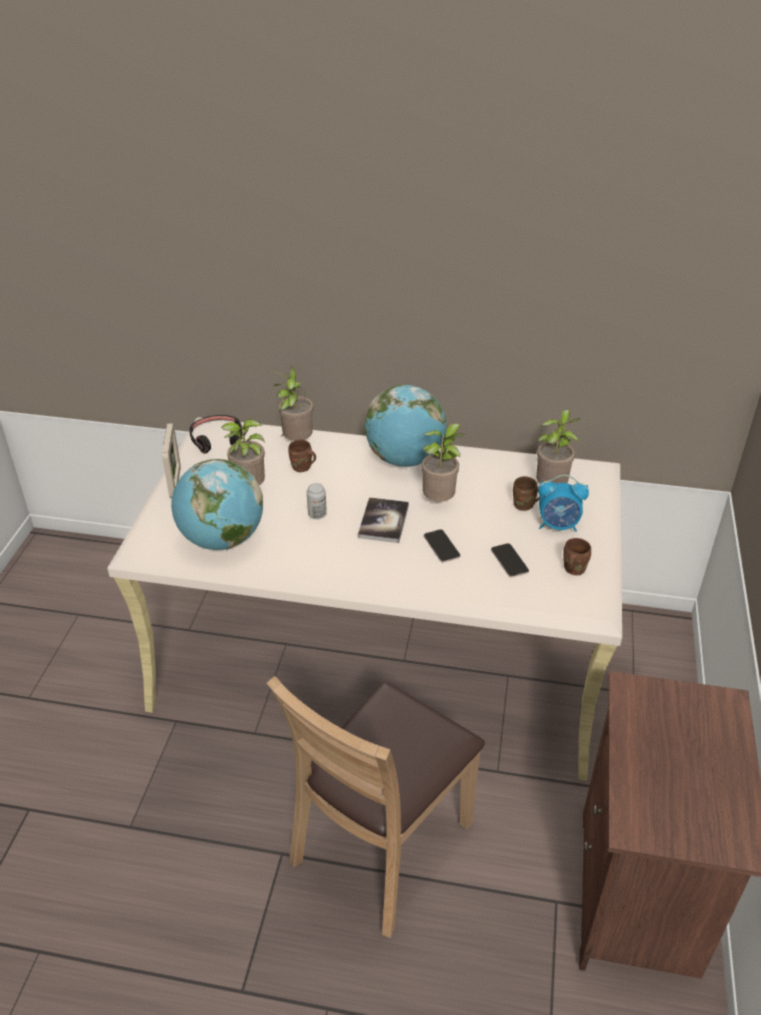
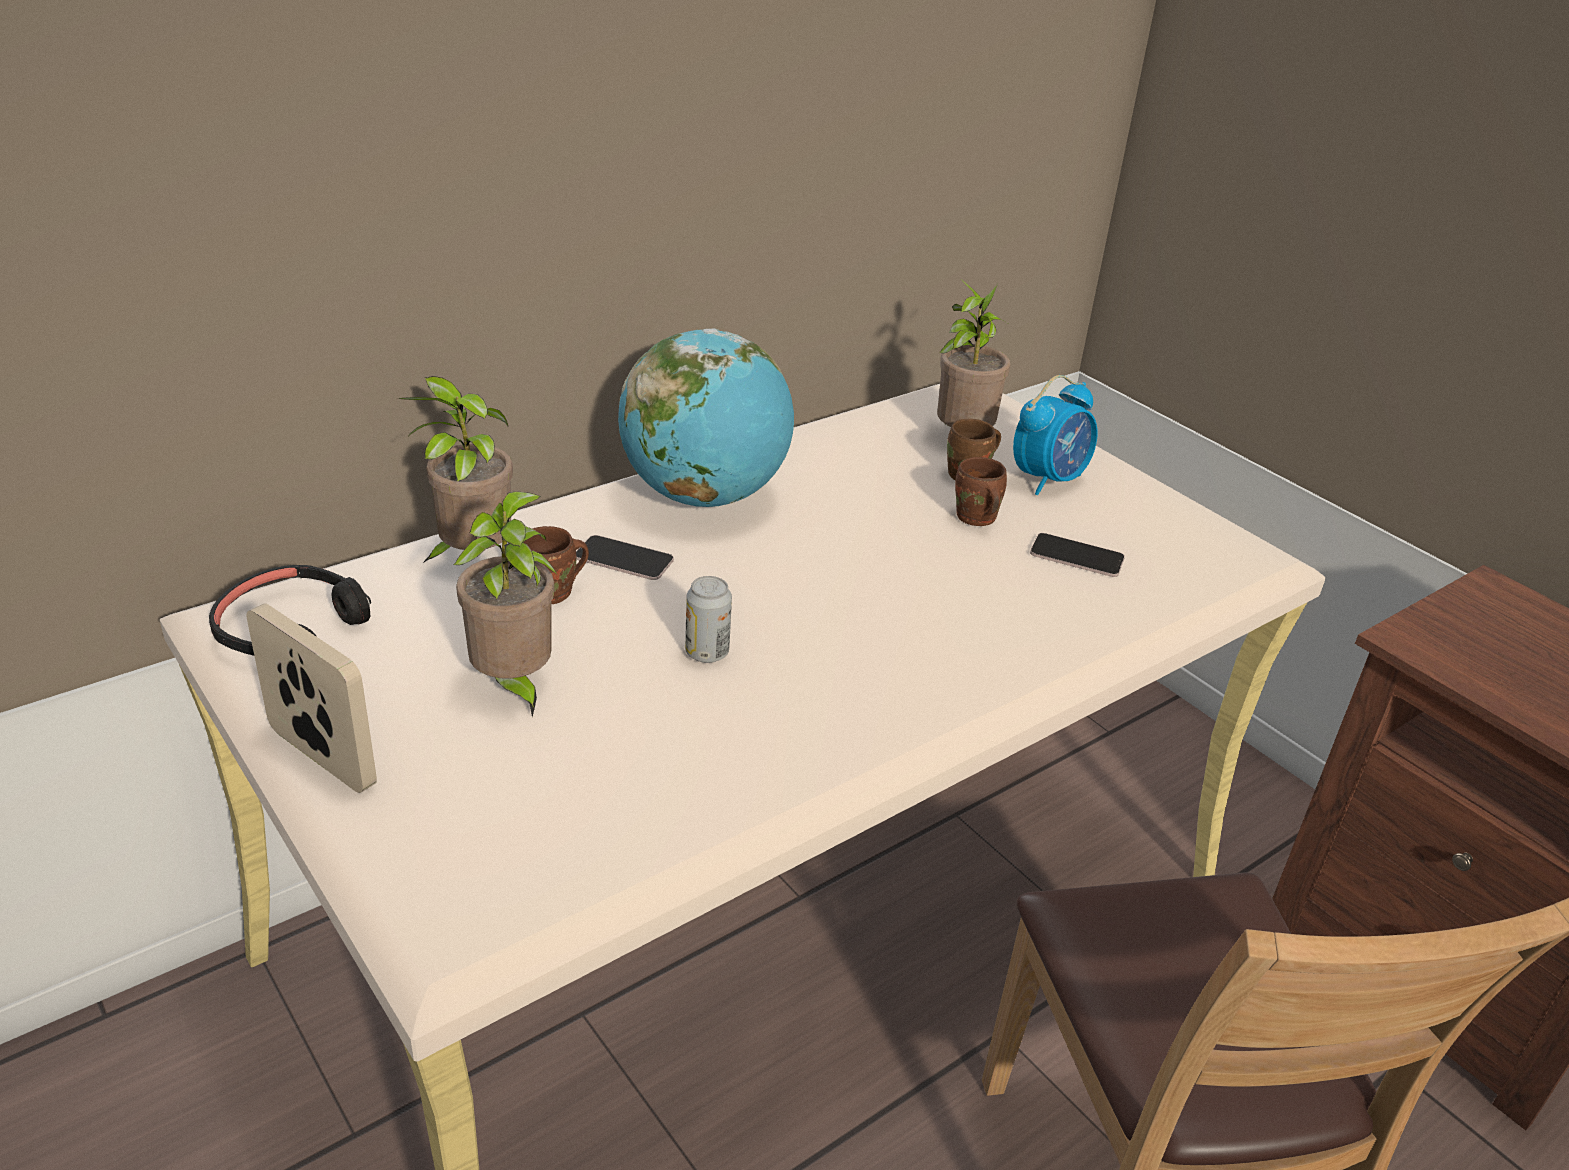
camera: 50 degrees left, 5 degrees down
globe [171,459,263,550] -> none
book [358,497,409,543] -> none
potted plant [421,423,464,502] -> none
phone [424,529,460,562] -> phone moved to [576,535,674,580]
brown mug [563,538,591,575] -> brown mug moved to [955,457,1007,526]

